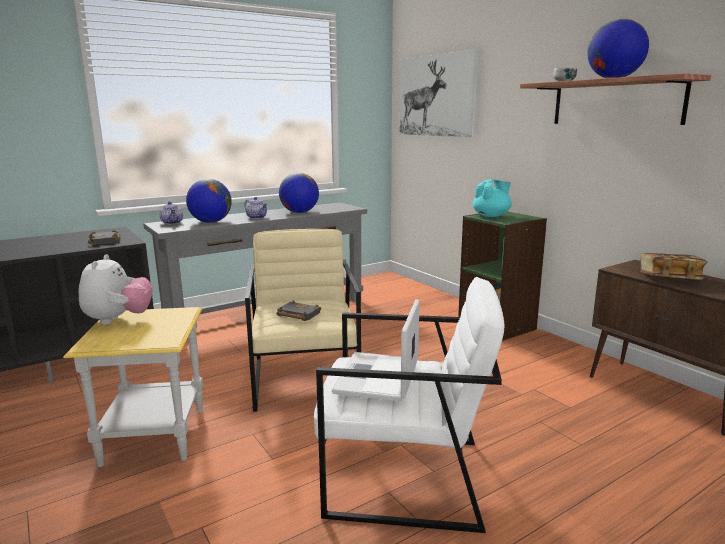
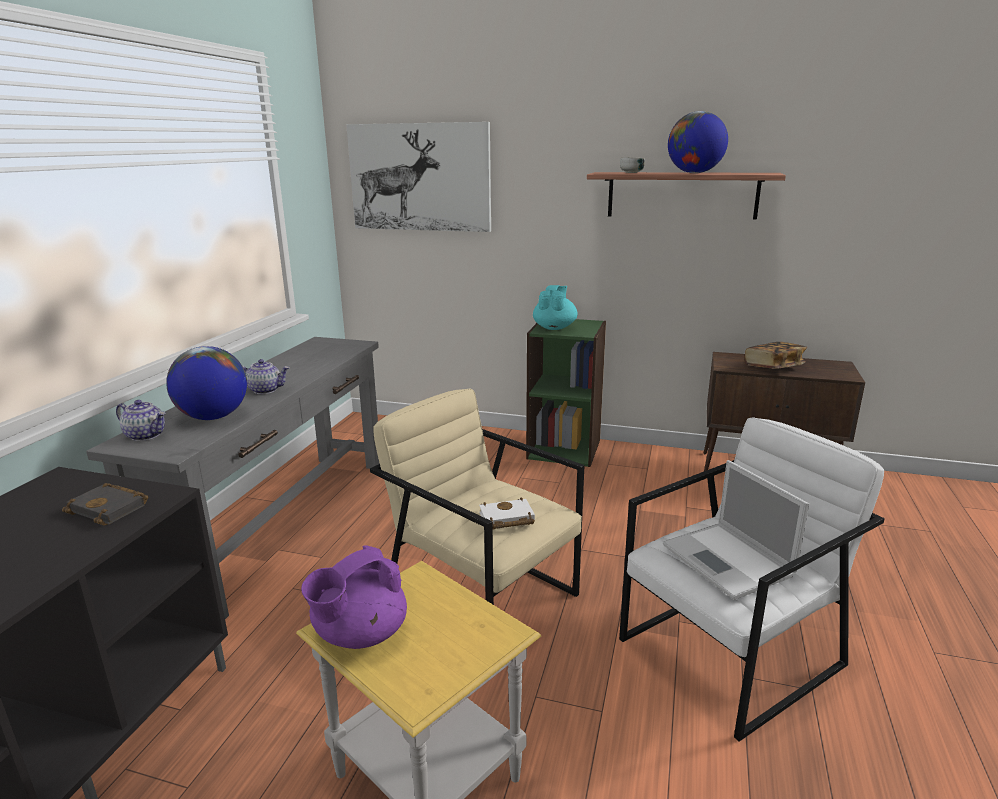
camera: 40 degrees left, 5 degrees up
plush toy [78,254,153,325] -> purple teapot [301,545,407,649]
black book [276,301,321,321] -> white book [479,497,535,530]
globe [279,173,319,213] -> none

